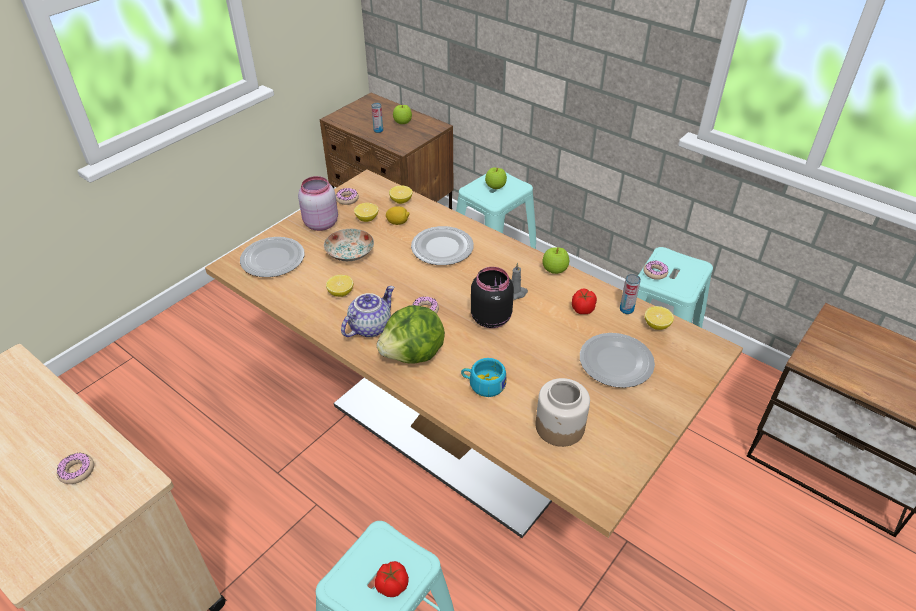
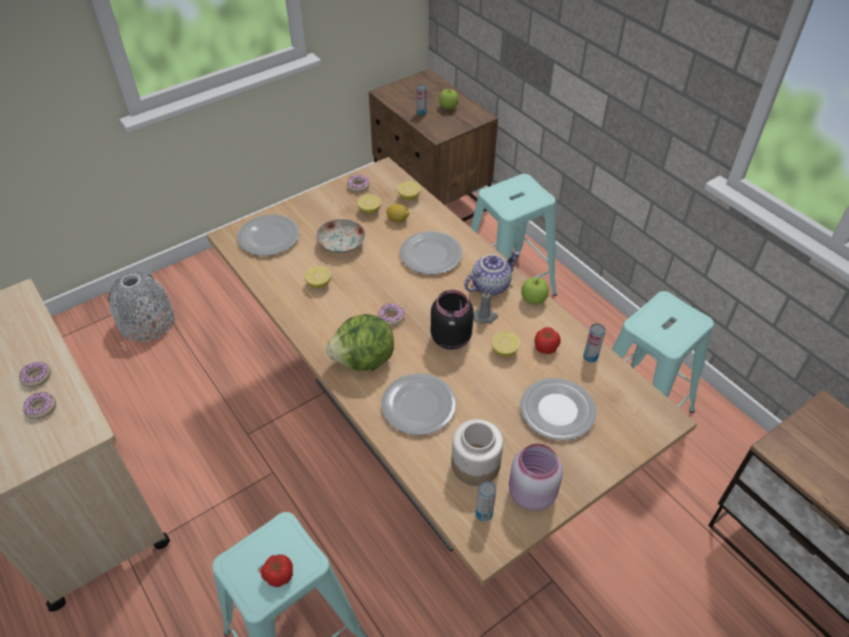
camera: 15 degrees right, 5 degrees up
pink jar [298,176,338,231] -> pink jar moved to [509,444,563,511]
teapot [341,286,394,337] -> teapot moved to [464,251,520,295]
turquoise cup [461,358,506,397] -> plate [381,373,457,435]
apple [485,167,507,189] -> none
donut [643,260,668,280] -> donut moved to [19,362,51,387]
lemon [645,306,674,330] -> lemon moved to [491,332,520,356]
none -> grey vase [108,272,175,342]
none -> can [476,481,496,521]

